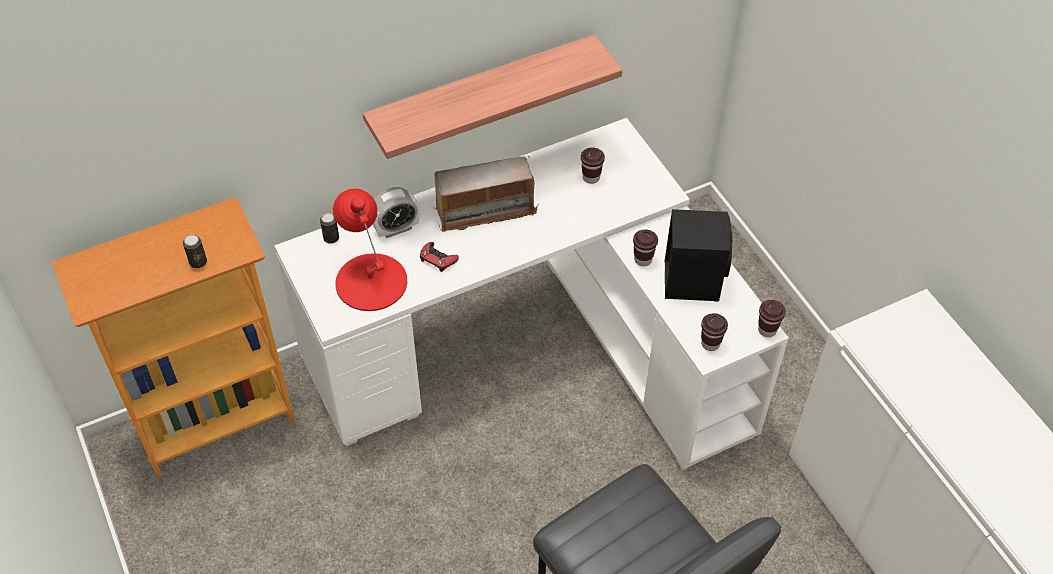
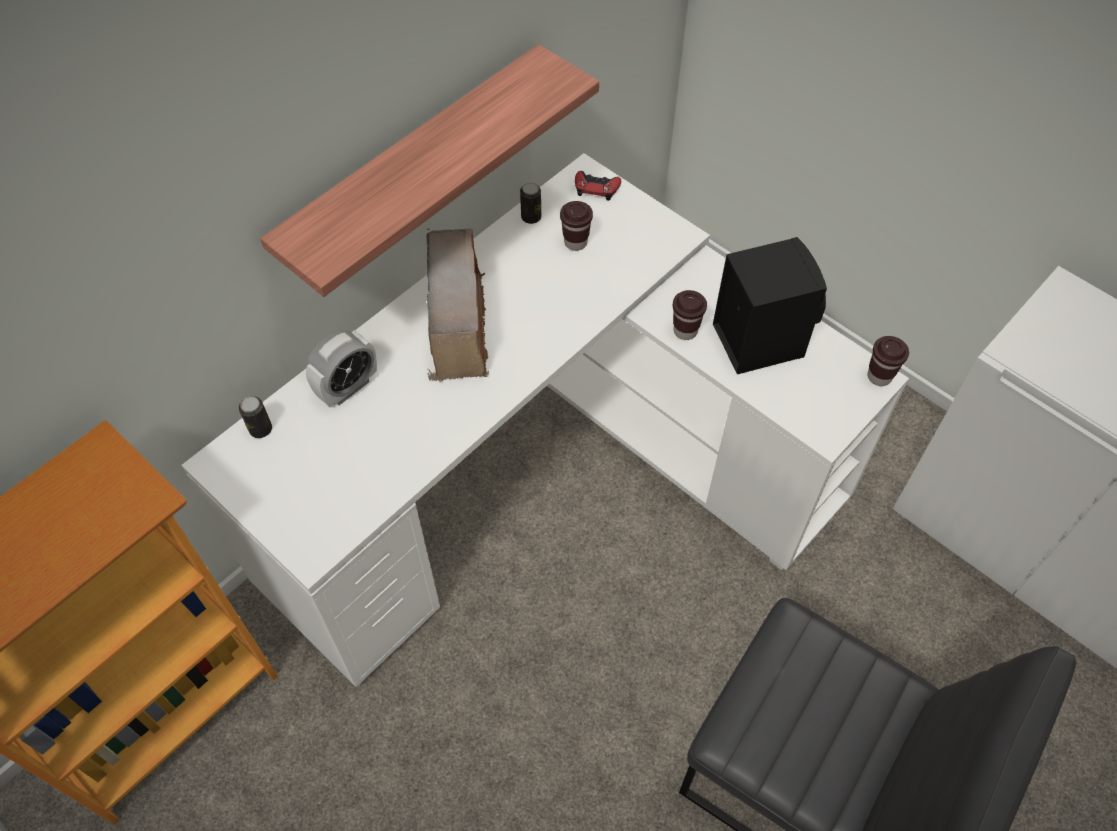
camera: 20 degrees left, 5 degrees up
can [183,235,207,268] -> can moved to [520,183,541,224]
red table lamp [333,189,407,311] -> none
red game controller [420,242,459,272] -> red game controller moved to [575,171,621,201]
radio [434,156,539,232] -> radio turned 60 degrees counterclockwise [427,228,489,382]
brown cup [701,313,728,351] -> none

